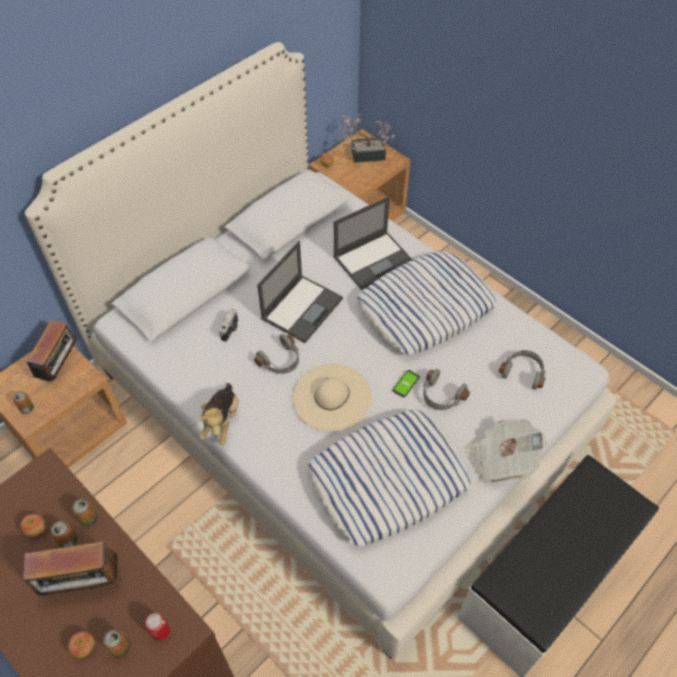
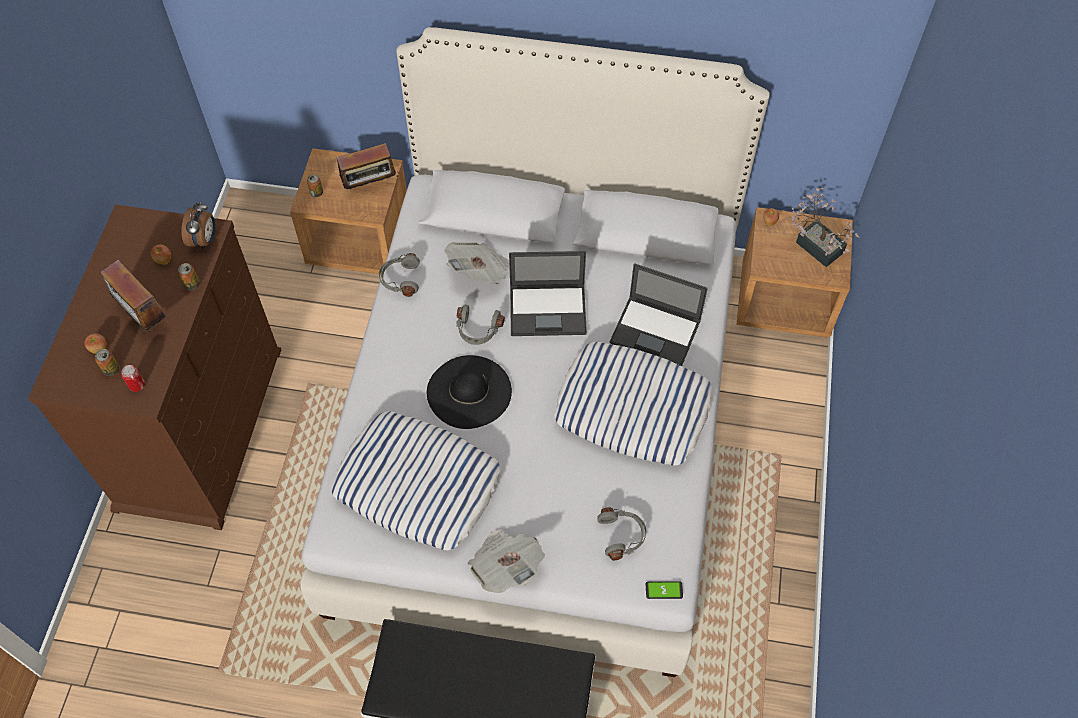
camera: 55 degrees right, 5 degrees up
can [51,521,77,548] -> none
plush toy [199,383,239,445] -> none
camera [219,308,238,342] -> newspaper [444,242,510,284]
beige hat [293,364,371,431] -> black hat [427,355,512,429]
phone [392,370,420,398] -> phone moved to [646,581,683,599]
grey headphones [423,369,470,410] -> grey headphones moved to [379,253,420,297]
none -> alarm clock [181,201,215,249]

